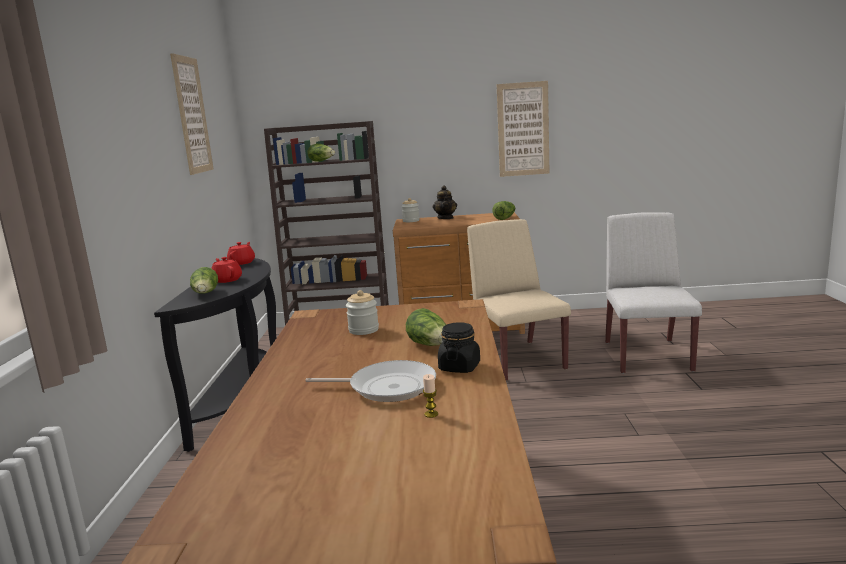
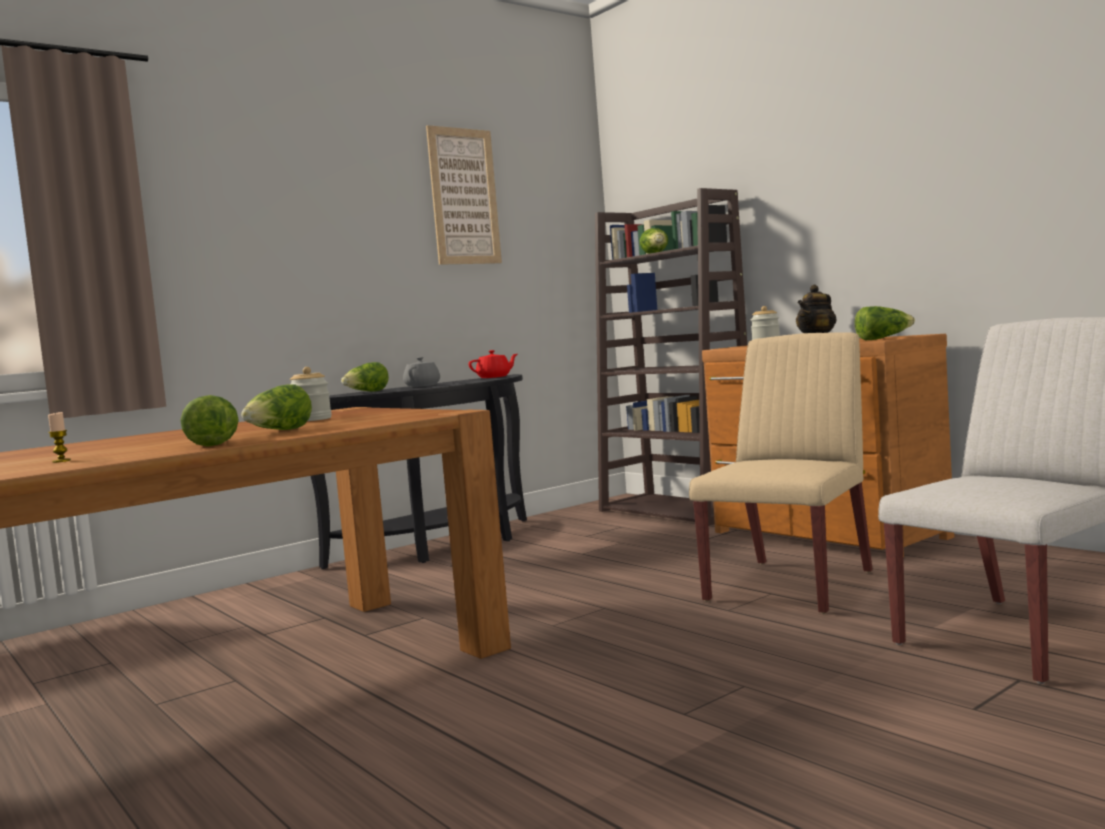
camera: 50 degrees right, 10 degrees down
red teapot [212,257,242,283] -> grey teapot [403,357,440,387]
frying pan [305,360,436,402] -> none
black jar [438,322,480,373] -> lettuce [180,395,239,447]
picture [497,81,550,177] -> none

